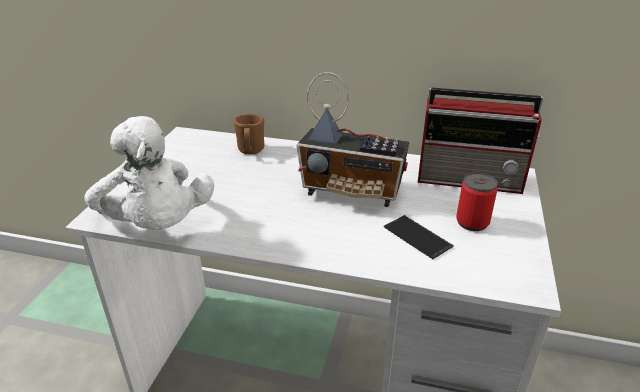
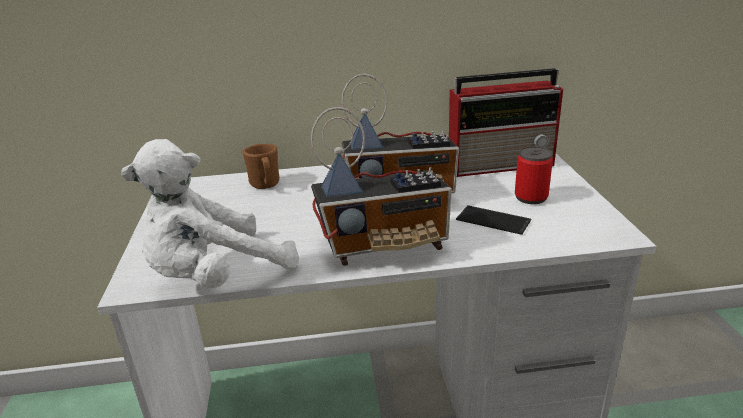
camera: 20 degrees left, 5 degrees down
white plush toy [84,116,214,230] -> white plush toy turned 105 degrees clockwise [121,139,299,288]
none -> radio [311,107,452,266]

